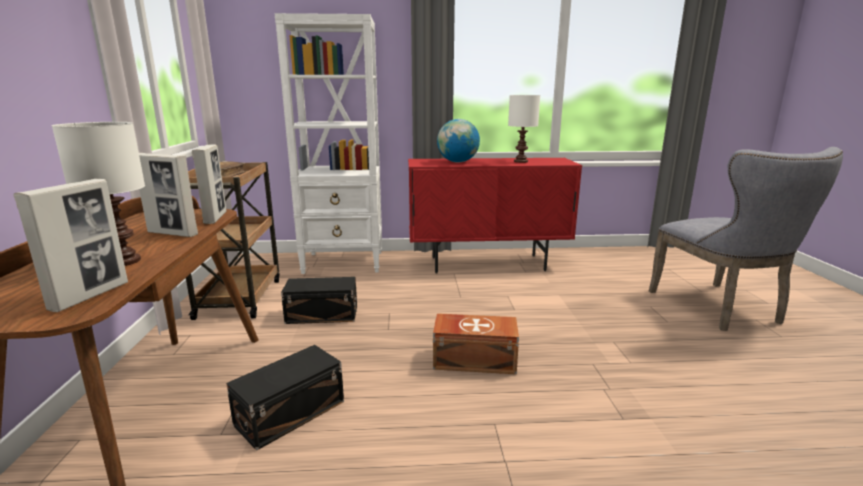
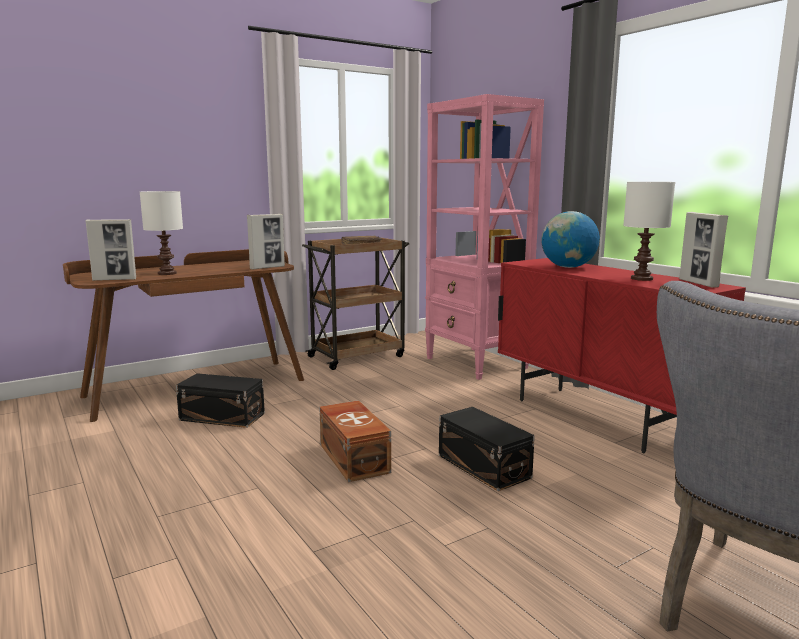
camera: 60 degrees right, 5 degrees down
picture frame [139,153,198,237] -> picture frame moved to [679,212,728,287]
white bookcase [274,13,382,274] -> pink bookcase [425,94,544,380]
black storage box [281,277,357,324] -> black storage box moved to [439,407,535,491]

